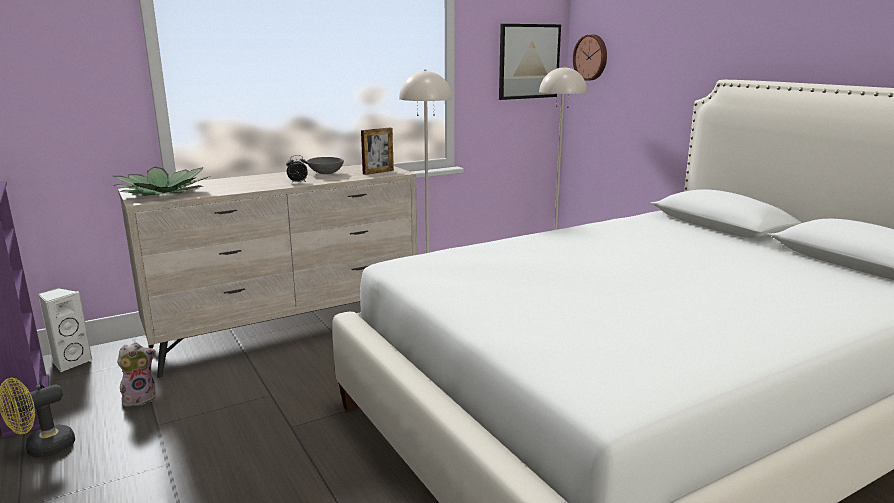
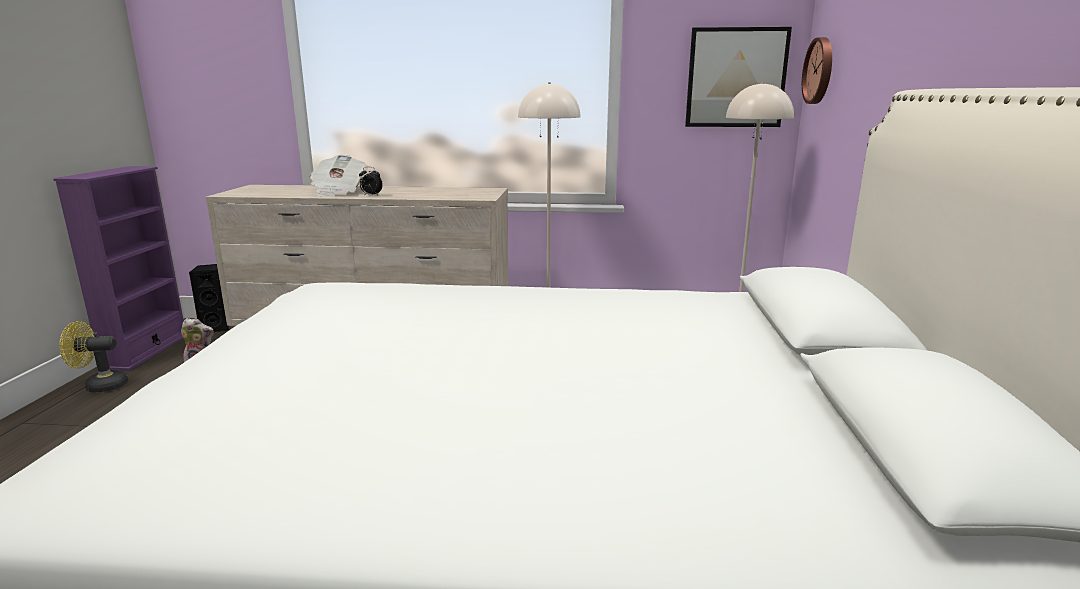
camera: 35 degrees right, 0 degrees up
white speaker [38,287,93,373] -> black speaker [189,264,229,332]
potted plant [113,166,211,196] -> none
grey bowl [307,157,344,174] -> none
picture frame [361,128,394,175] -> none
none -> newspaper [310,155,368,197]

